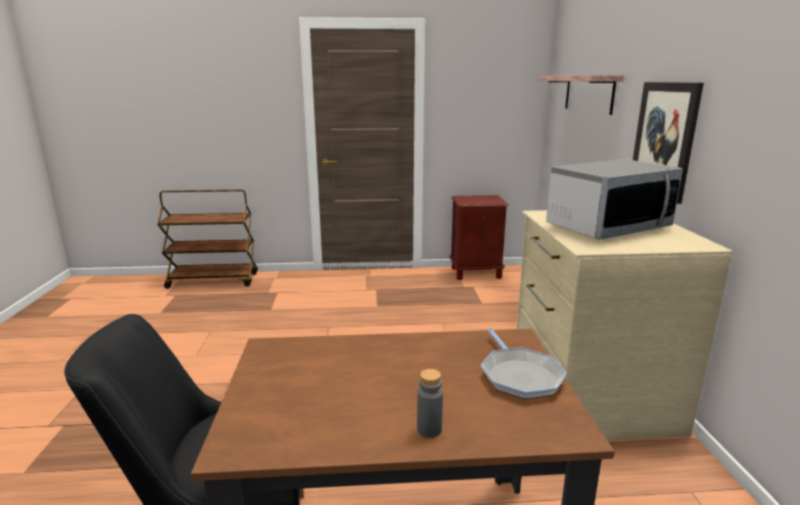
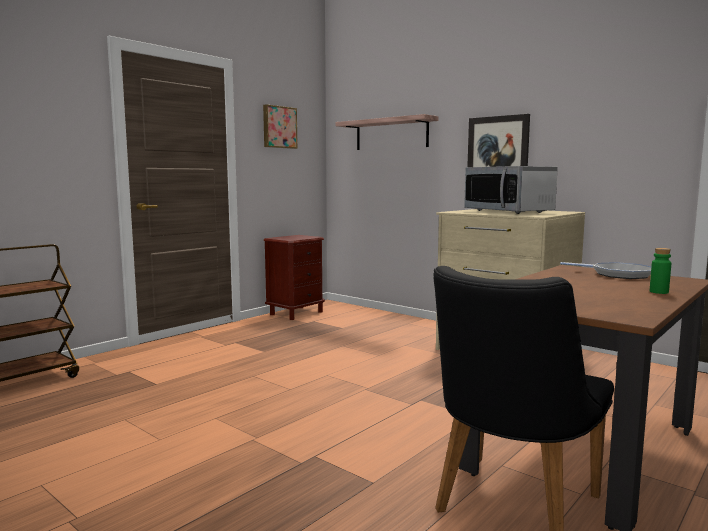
camera: 45 degrees left, 10 degrees down
grey bottle [417,369,443,438] -> green bottle [650,248,671,294]
microwave [546,159,683,240] -> microwave turned 135 degrees clockwise [464,166,558,214]
none -> picture [263,104,298,149]

